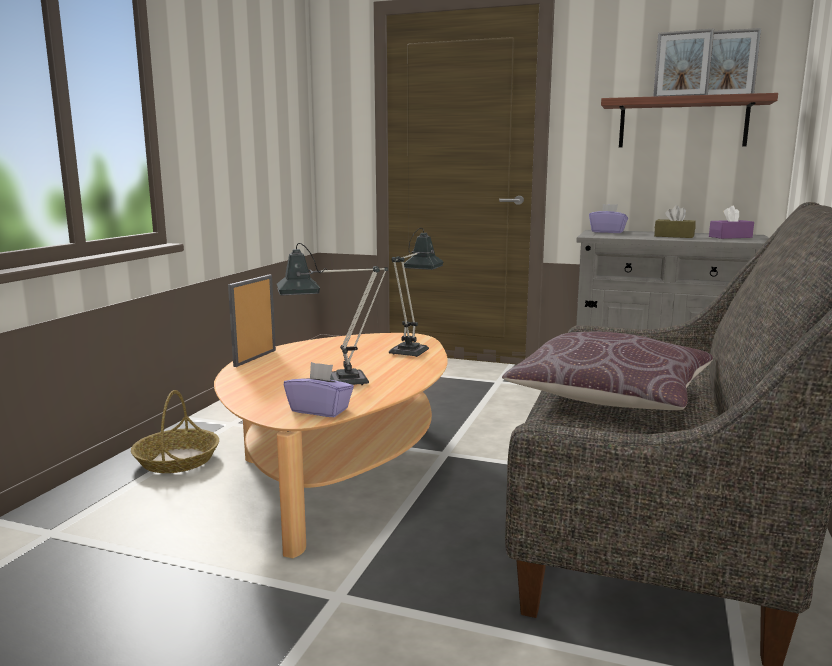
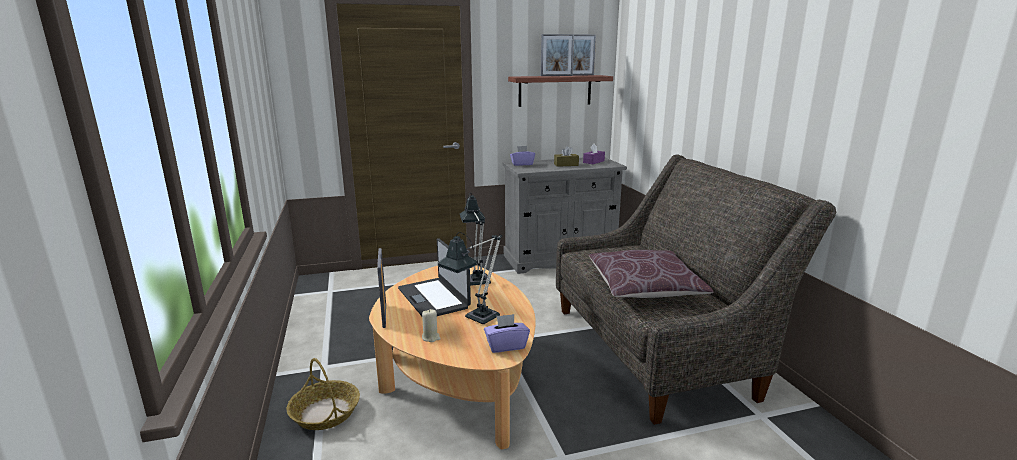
camera: 35 degrees left, 5 degrees up
none -> laptop [398,238,471,316]
none -> beige candle [422,309,441,342]

